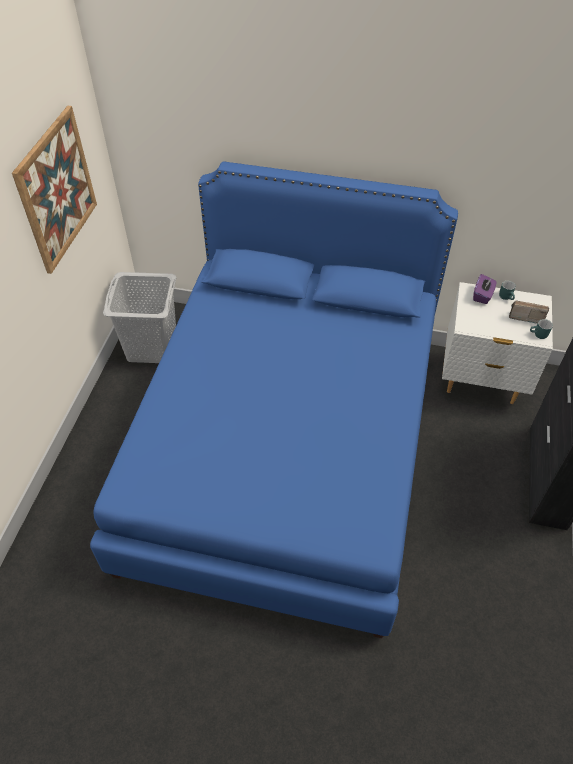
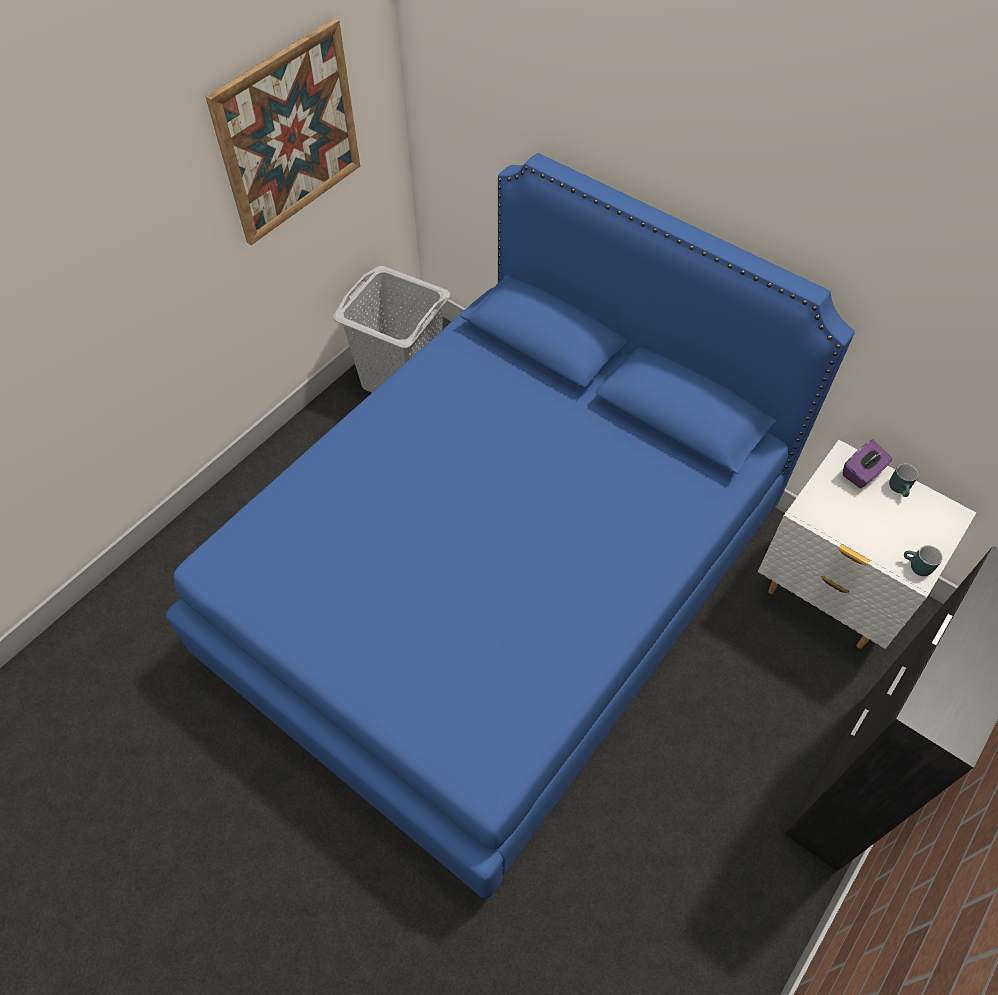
camera: 25 degrees right, 5 degrees up
radio [509,300,549,324] -> none

